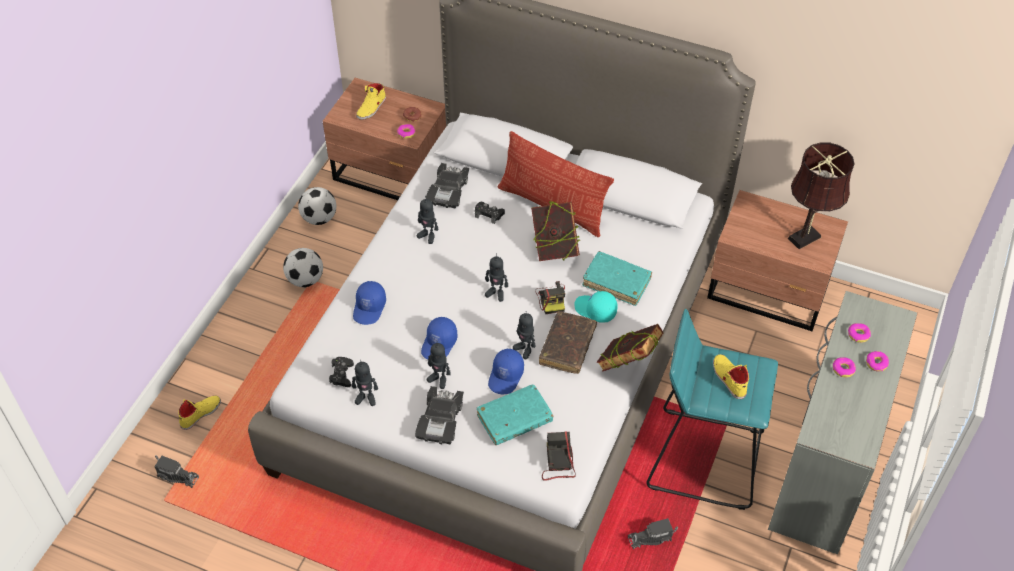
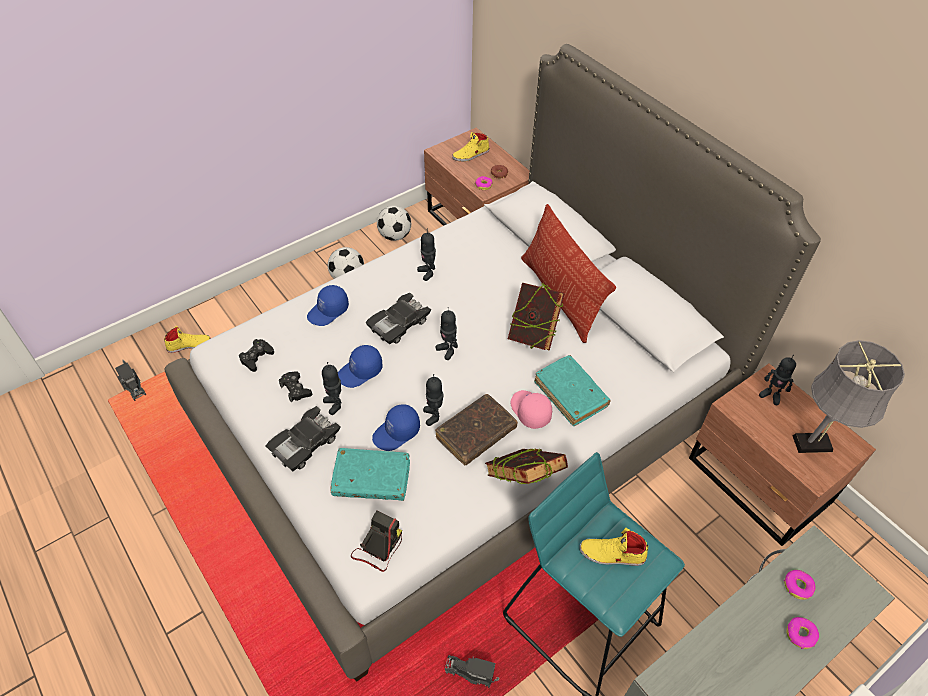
camera: 30 degrees right, 0 degrees up
toy robot [352,360,378,406] -> toy robot moved to [759,355,796,405]
black toy car [426,163,469,209] -> black toy car moved to [366,292,431,345]
black game controller [475,202,505,224] -> black game controller moved to [279,371,312,403]
camera [535,281,565,314] -> none
turquoise cap [574,291,618,323] -> pink cap [510,390,552,429]
yellow shoe [713,354,749,399] -> yellow shoe turned 90 degrees counterclockwise [579,528,648,566]
brown table lamp [788,142,854,249] -> grey table lamp [793,340,905,453]
donut [833,357,856,377] -> none

